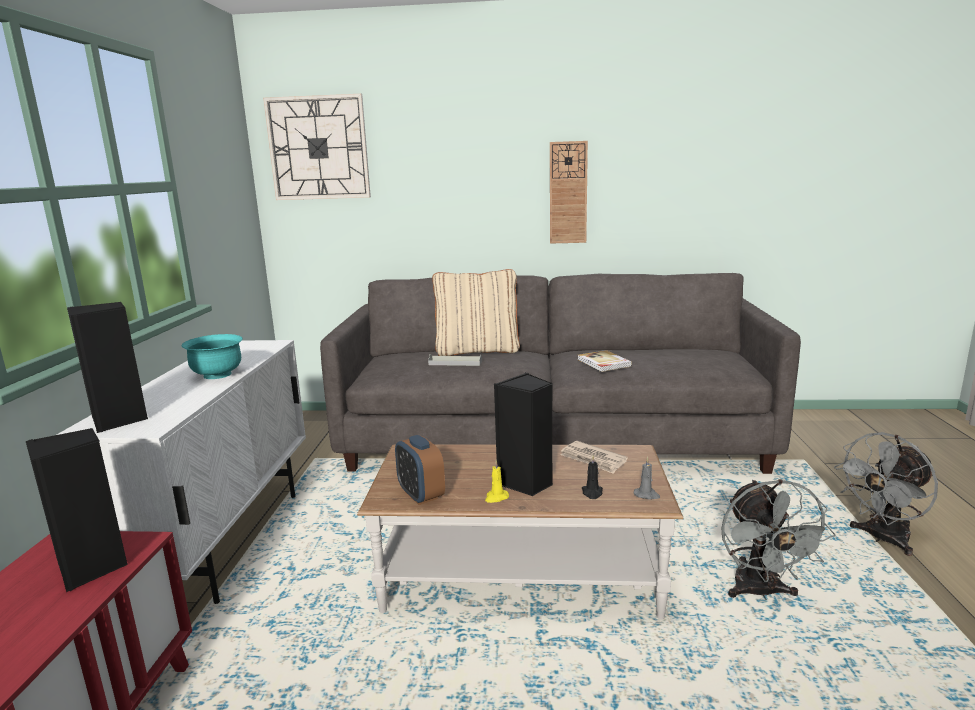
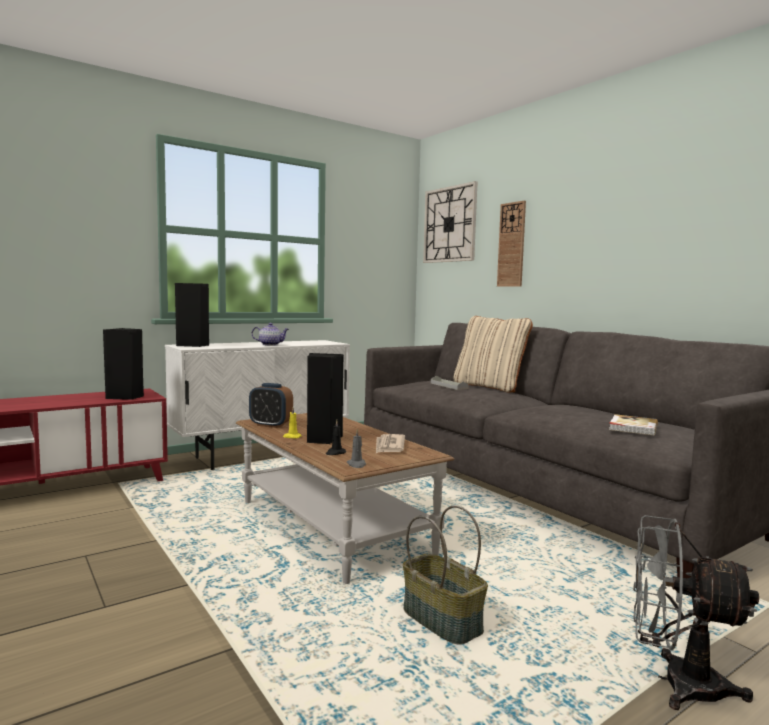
camera: 50 degrees right, 10 degrees down
turquoise bowl [182,334,243,379] -> teapot [252,323,289,345]
alarm clock [395,435,445,505] -> alarm clock turned 90 degrees counterclockwise [249,383,293,428]
wall clock [550,141,588,244] -> wall clock moved to [497,201,526,287]
book [578,350,632,372] -> book moved to [609,414,658,435]
grey fan [721,479,836,600] -> basket [403,505,488,645]

